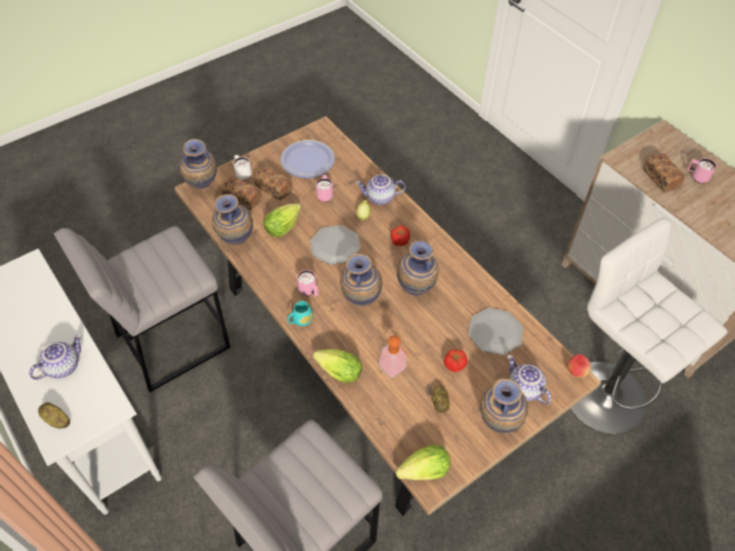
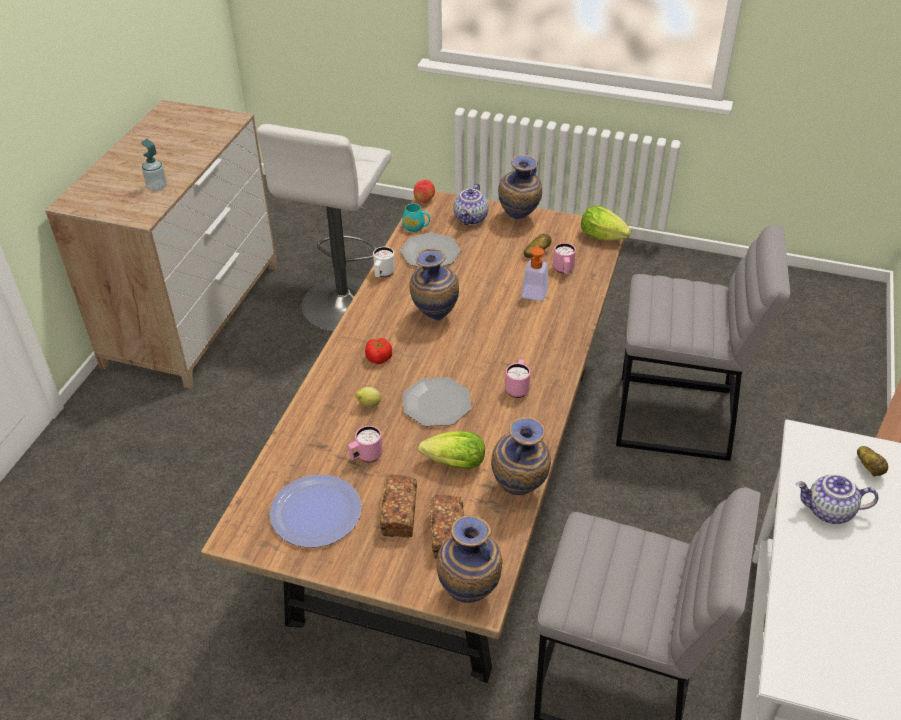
camera: 125 degrees left, 10 degrees down
white mug [233,155,252,180] -> white mug moved to [373,247,395,277]
turquoise mug [287,301,313,326] -> turquoise mug moved to [402,203,430,232]
lettuce [313,349,362,382] -> none
vase [340,254,382,306] -> none
teapot [356,174,406,205] -> none
tomato [444,349,467,372] -> none
bread [643,153,685,192] -> soap dispenser [141,139,167,191]
pink mug [687,158,717,184] -> pink mug moved to [553,243,576,274]

